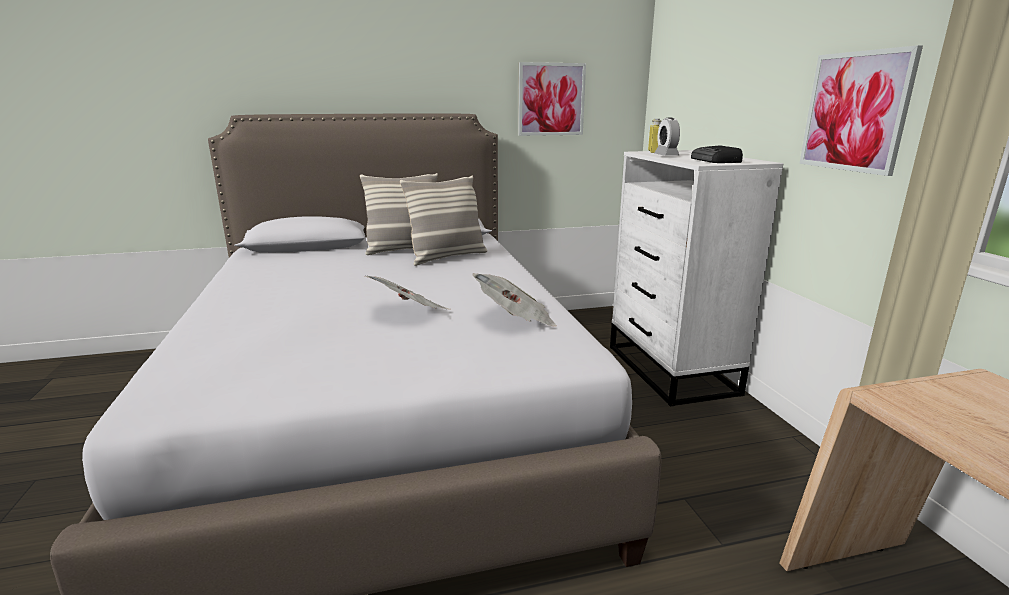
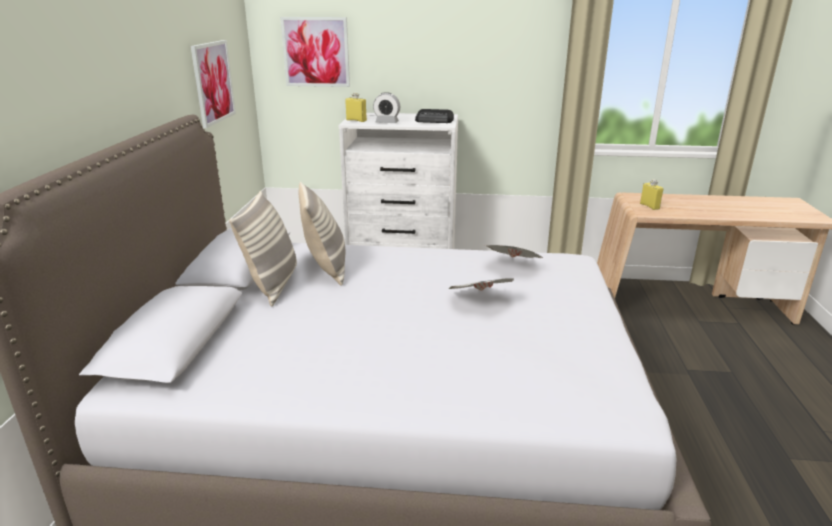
camera: 70 degrees left, 5 degrees up
picture [799,45,923,176] -> picture moved to [280,17,350,87]
none -> yellow bottle [640,179,663,210]

